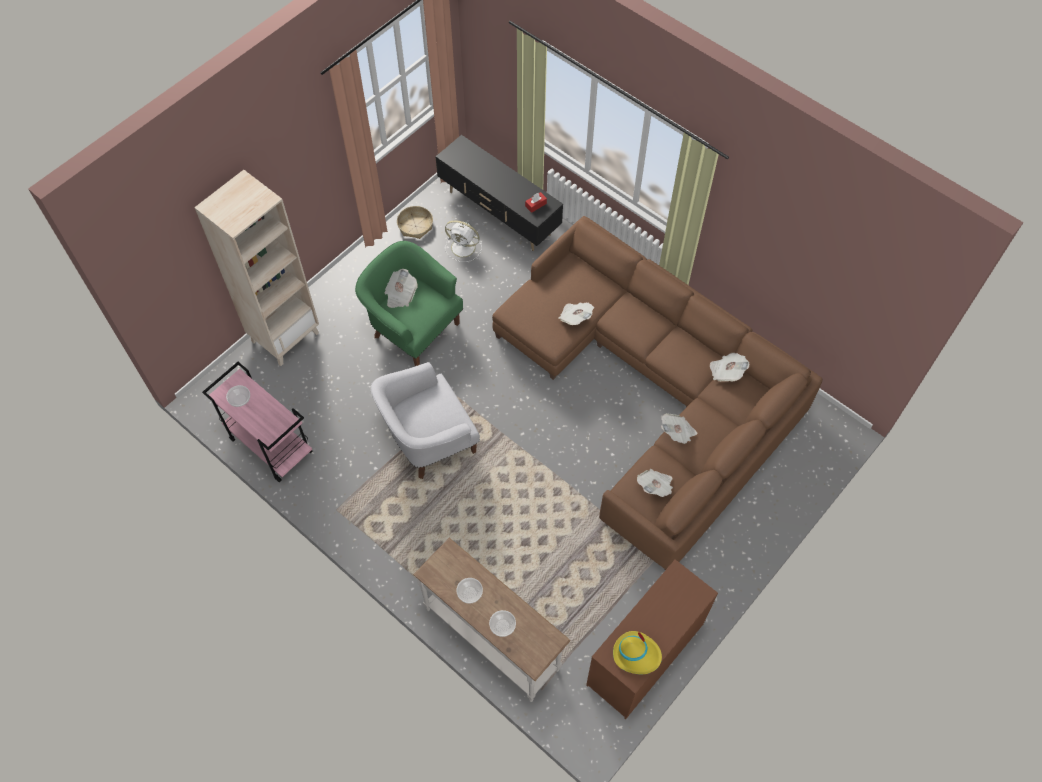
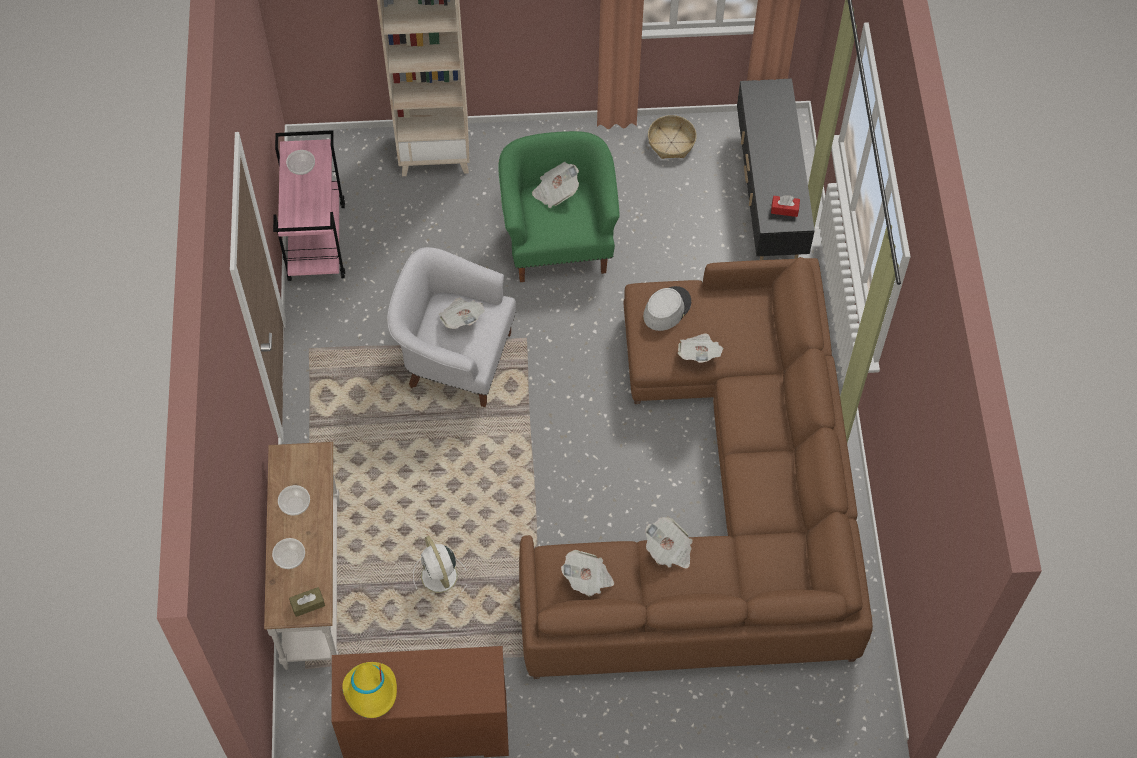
camera: 45 degrees right, 0 degrees up
white fan [445,220,482,262] -> white fan moved to [413,536,467,599]
newspaper [710,353,749,382] -> newspaper moved to [439,298,485,329]
none -> brown tissue box [289,587,325,617]
none -> grey hat [643,286,691,331]

